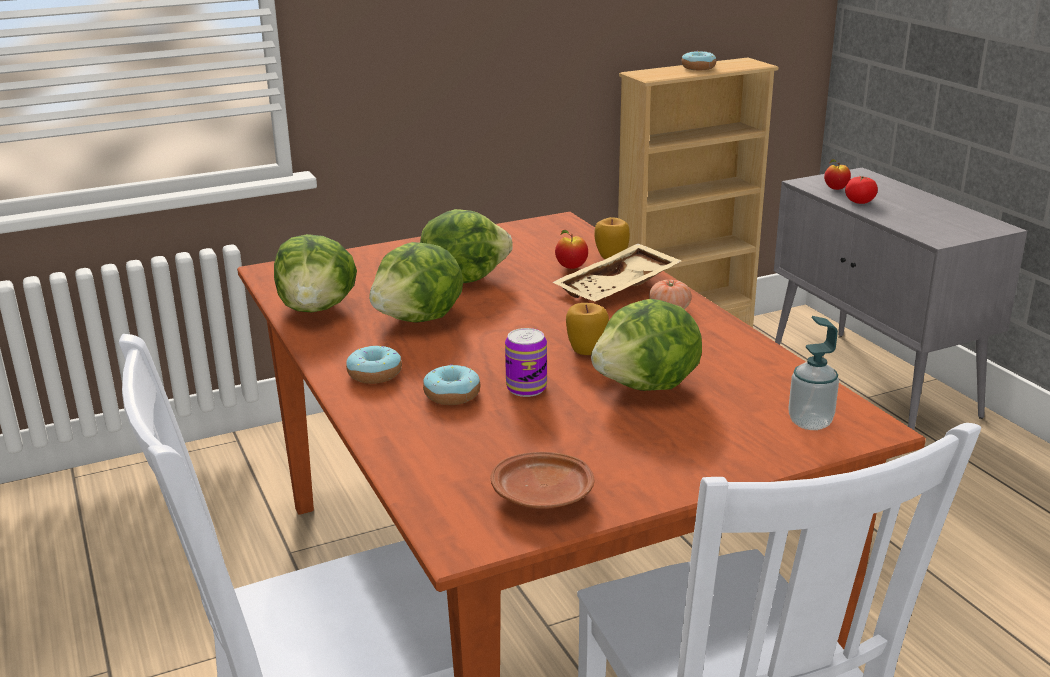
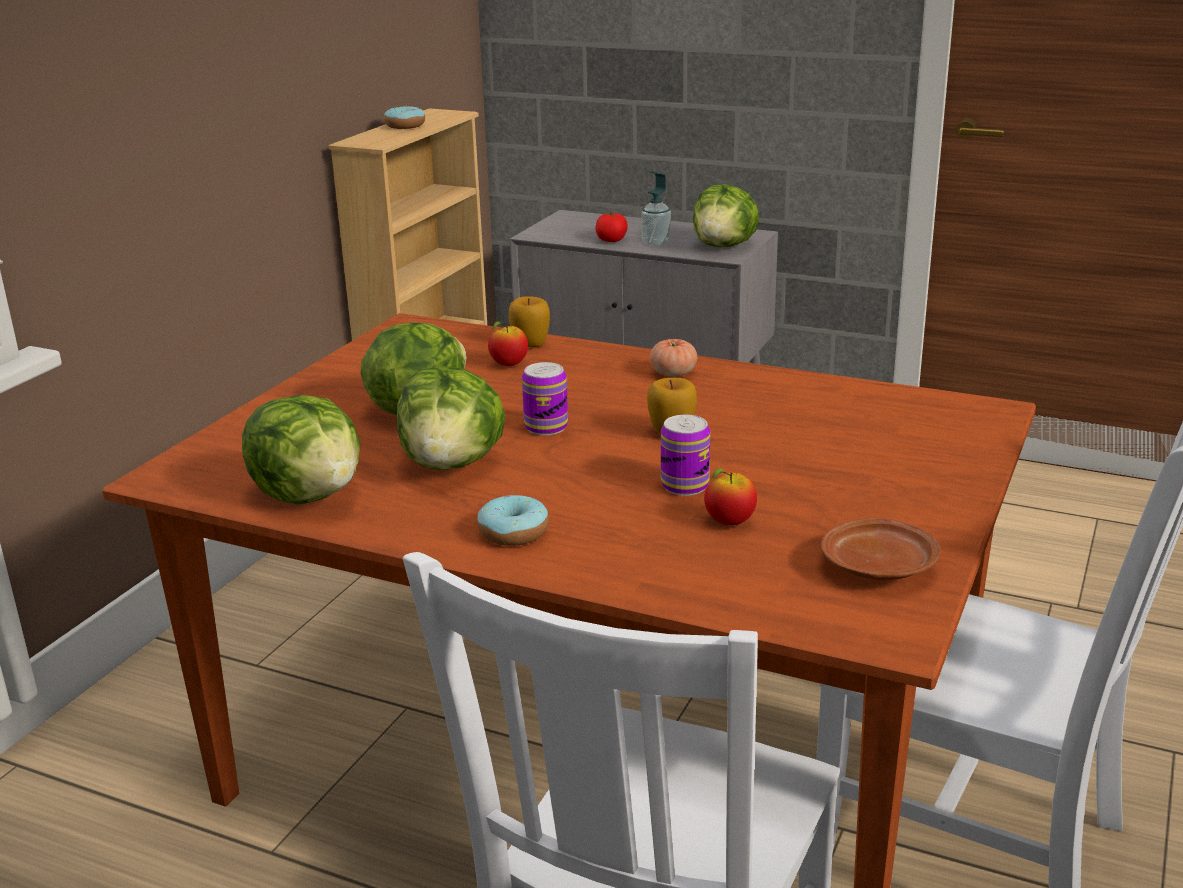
camera: 40 degrees left, 0 degrees up
donut [423,364,480,405] -> none
beige tray [552,244,681,302] -> none
lettuce [591,299,702,391] -> lettuce moved to [693,184,759,247]
soap dispenser [788,316,839,430] -> soap dispenser moved to [641,171,671,247]
apple [824,159,851,190] -> apple moved to [704,468,757,526]
none -> can [522,362,568,435]

